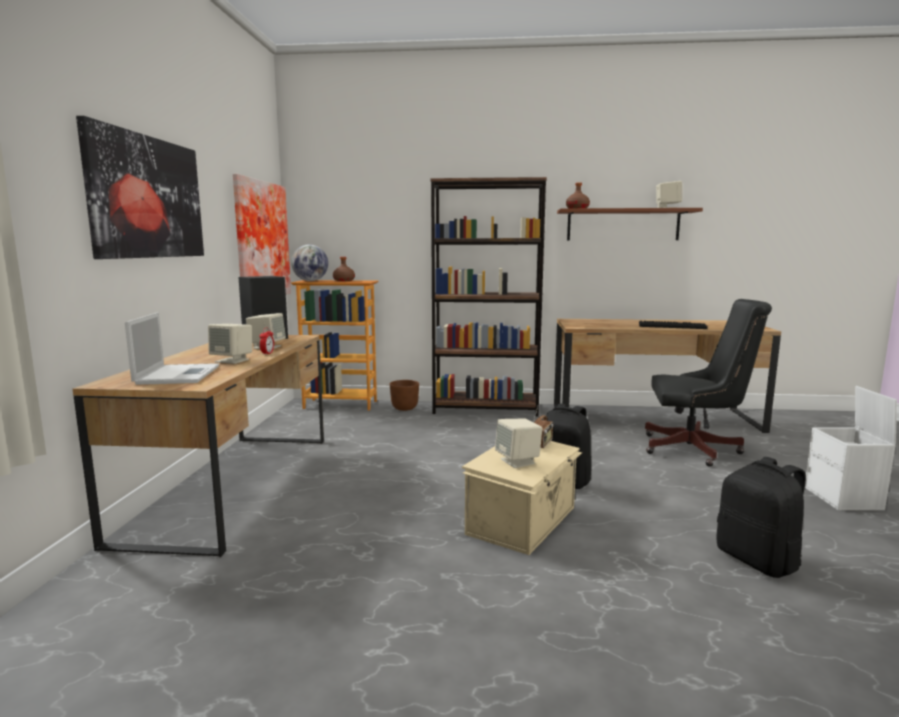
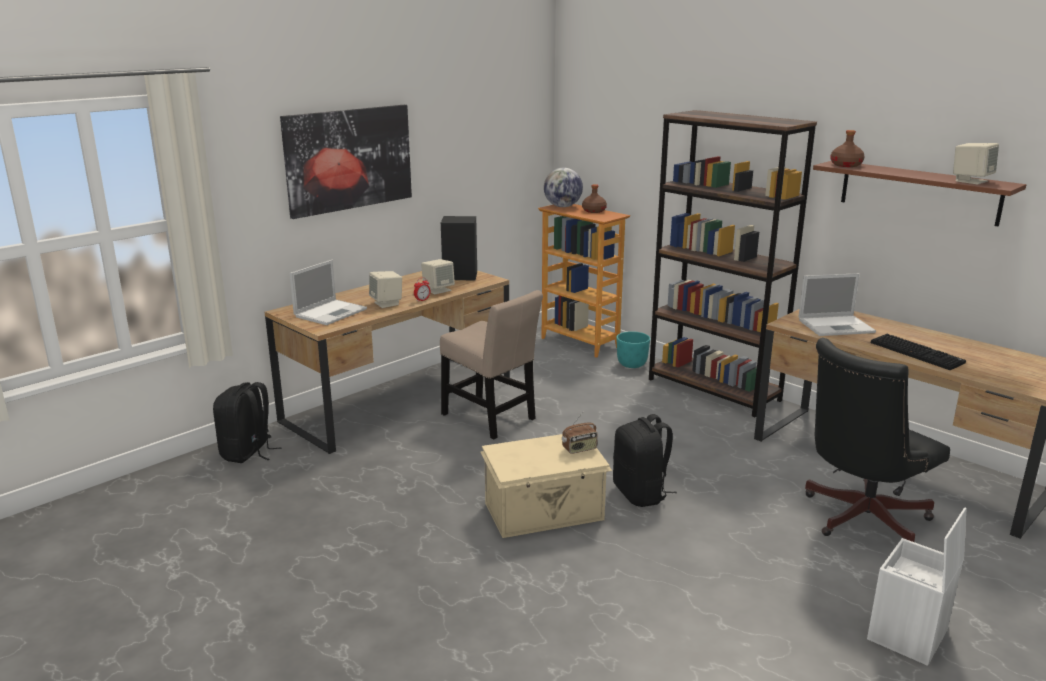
camera: 40 degrees right, 10 degrees up
picture [233,174,291,295] -> none
brown planter [390,380,419,411] -> turquoise planter [616,331,650,368]
beige speaker [495,419,542,468] -> none
black office chair [645,299,772,467] -> black office chair turned 90 degrees clockwise [805,338,950,542]
black backpack [716,457,806,578] -> black backpack moved to [213,382,282,463]
none -> beige chair [440,290,543,439]
none -> laptop [799,273,876,336]

